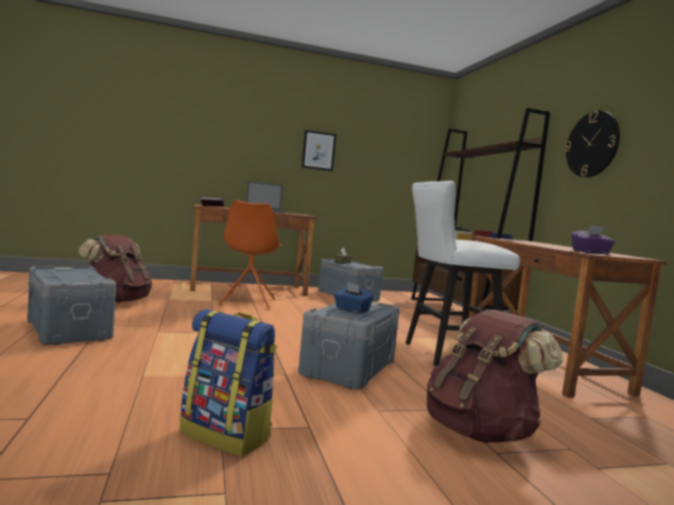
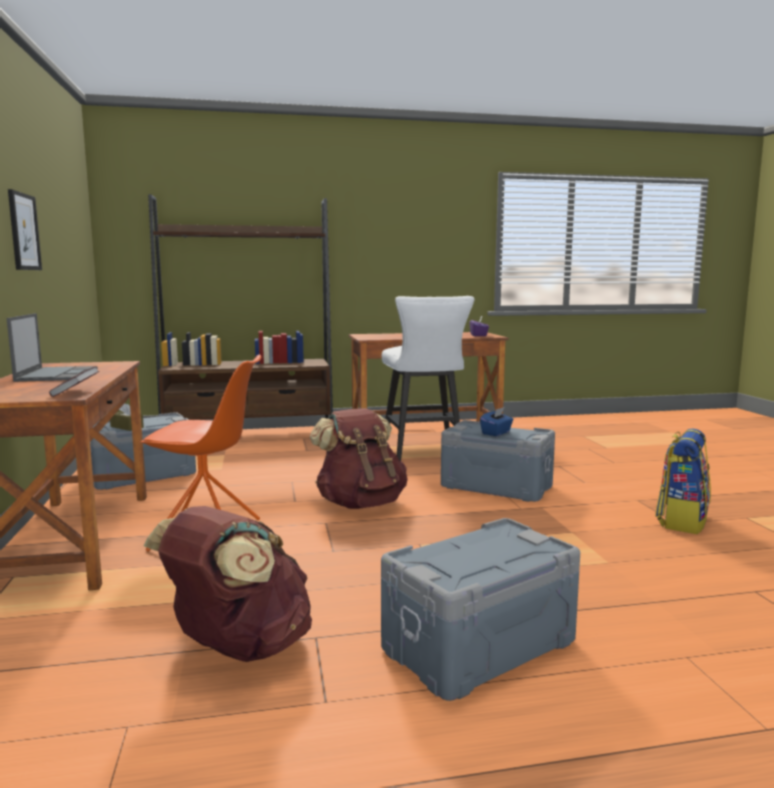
camera: 85 degrees left, 5 degrees up
brown backpack [427,310,563,443] -> brown backpack moved to [310,408,407,509]
wall clock [565,111,620,177] -> none

